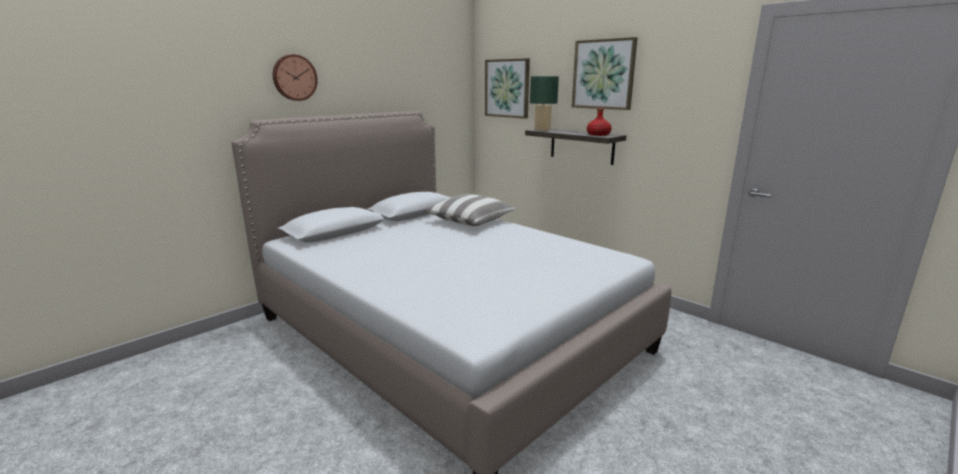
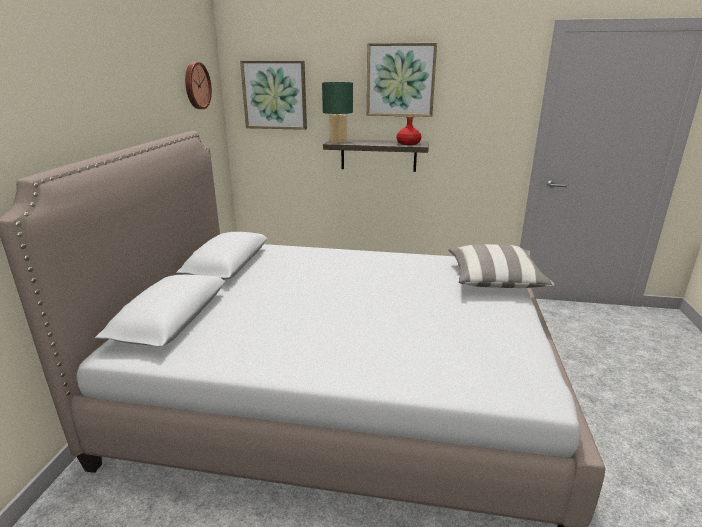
camera: 35 degrees left, 5 degrees up
wall clock [273,54,318,101] -> wall clock moved to [185,62,212,109]
pillow [424,194,516,226] -> pillow moved to [448,244,555,288]

